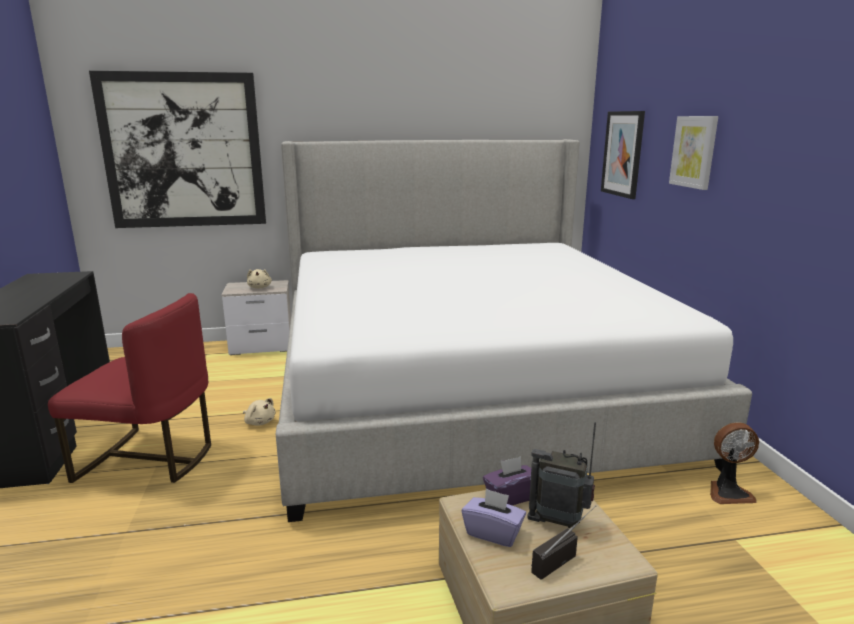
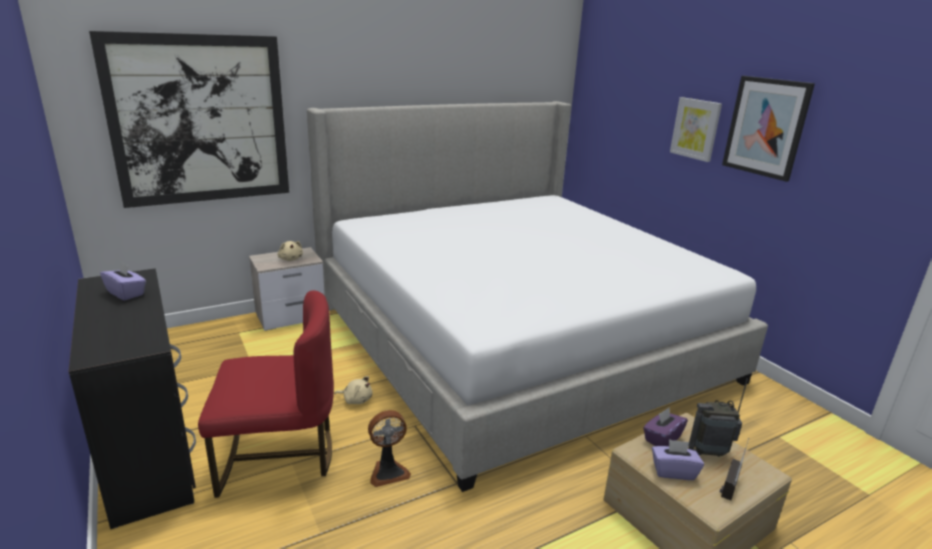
camera: 20 degrees left, 5 degrees up
picture [601,111,645,199] -> picture moved to [722,76,815,182]
fan [710,422,759,504] -> fan moved to [368,410,411,487]
none -> purple tissue box [100,261,146,301]

